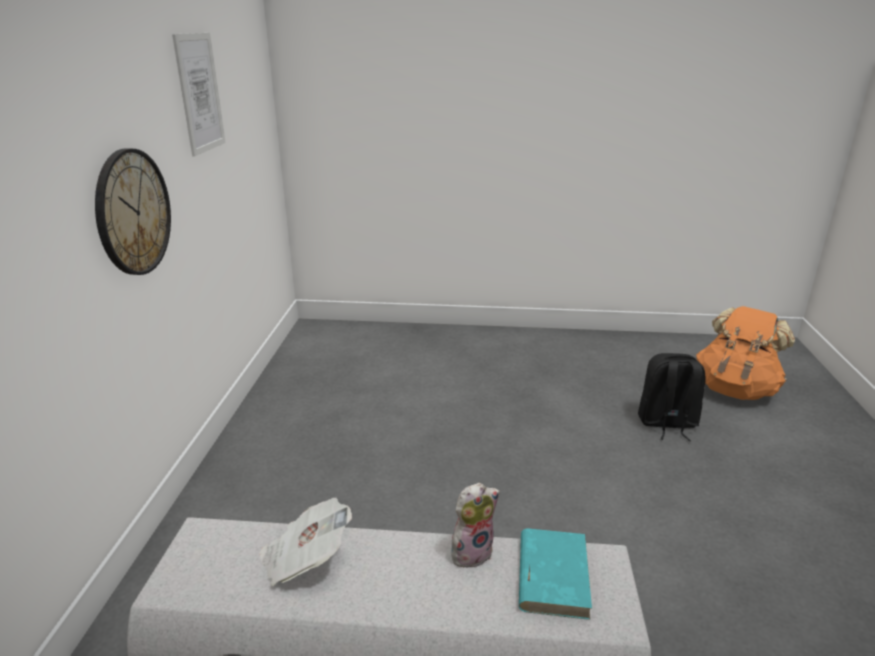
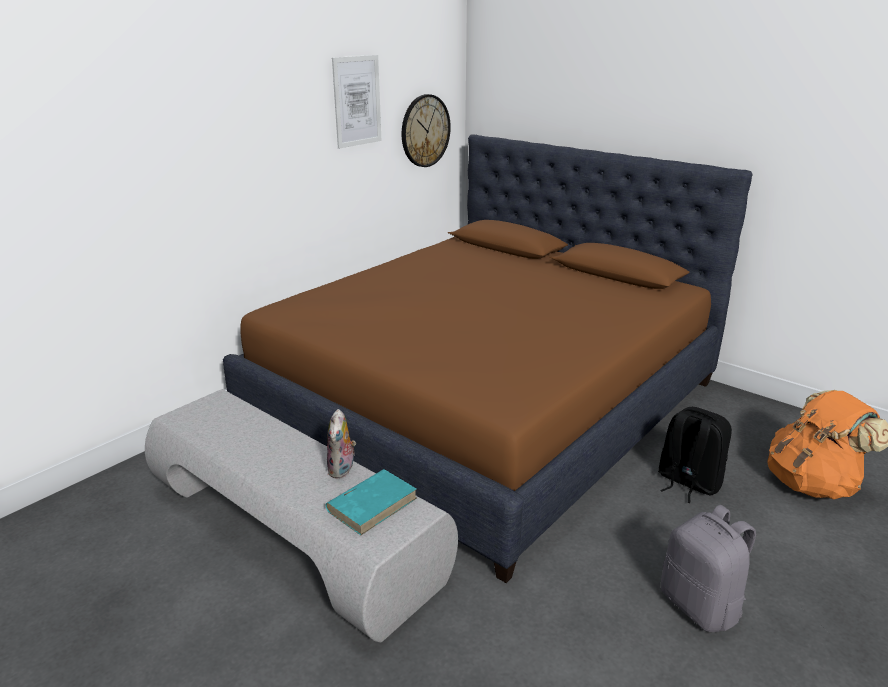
camera: 35 degrees right, 0 degrees up
wall clock [95,148,171,275] -> wall clock moved to [402,94,451,167]
newspaper [259,498,352,586] -> none
plush toy [452,483,500,567] -> plush toy turned 90 degrees clockwise [327,409,356,479]
none -> brown bed [223,134,753,583]
none -> grey backpack [661,505,756,632]

